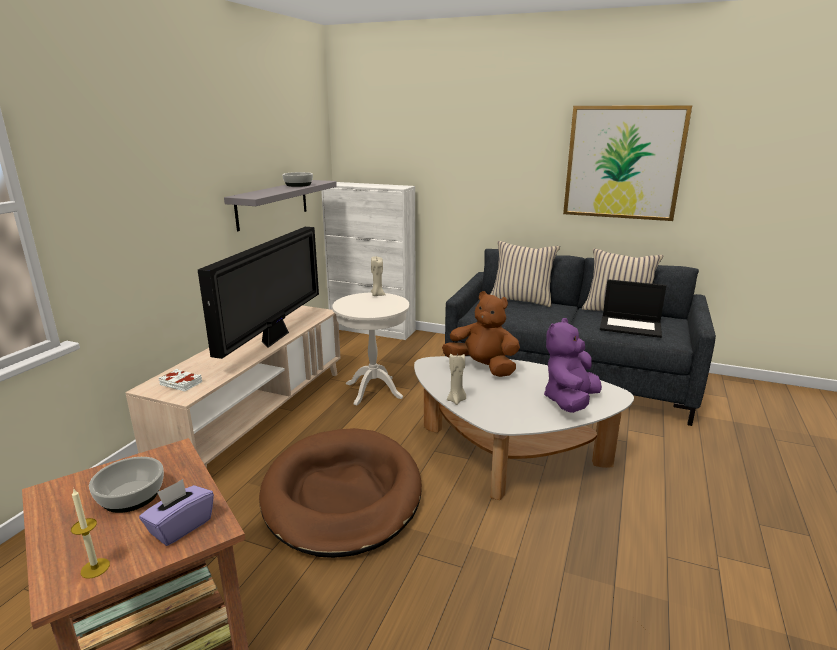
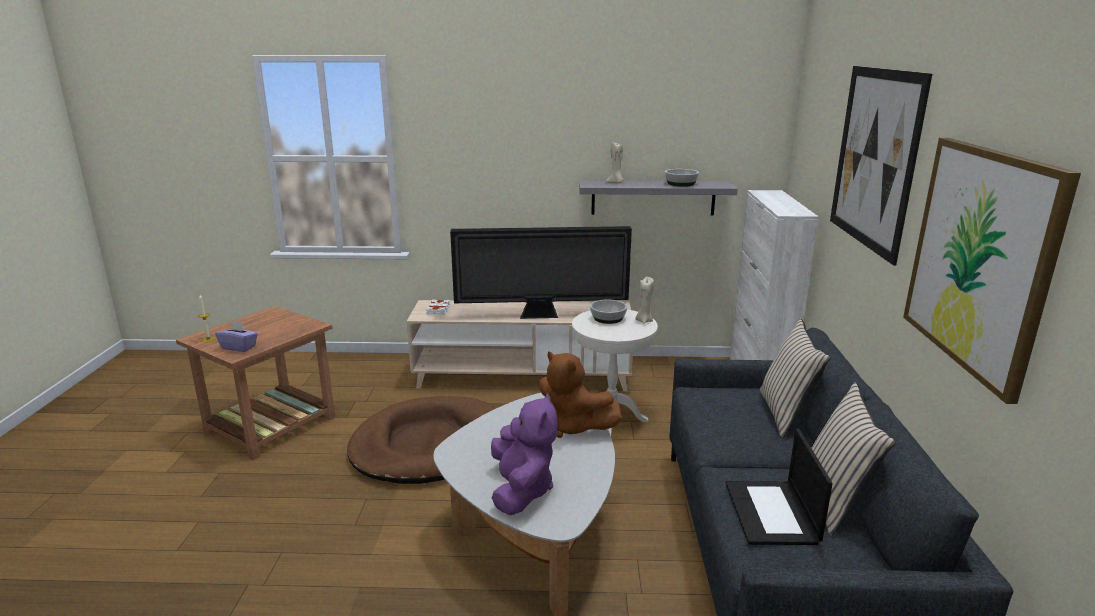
camera: 70 degrees right, 0 degrees up
bowl [89,457,164,513] -> bowl moved to [590,300,627,324]
brown plush toy [442,291,520,377] -> brown plush toy turned 120 degrees clockwise [539,351,622,438]
beige candle [447,353,466,405] -> beige candle moved to [607,142,624,183]
purple plush toy [544,318,602,413] -> purple plush toy turned 75 degrees clockwise [491,393,557,515]
none -> picture [830,66,932,265]

